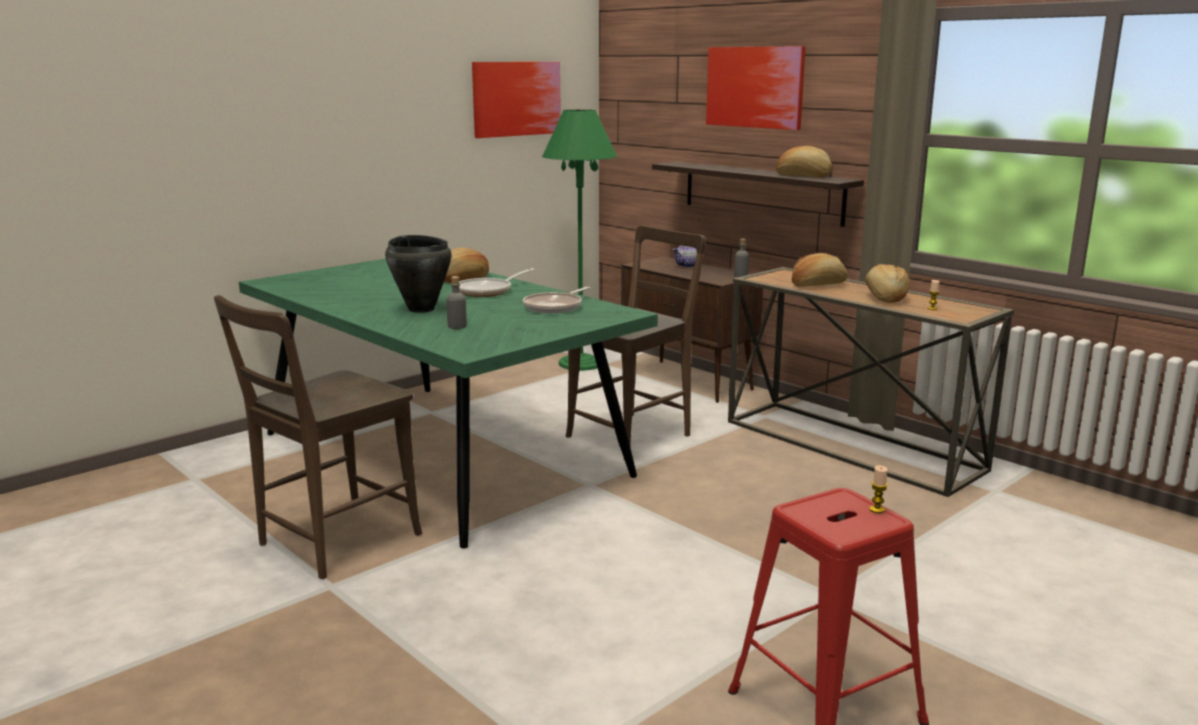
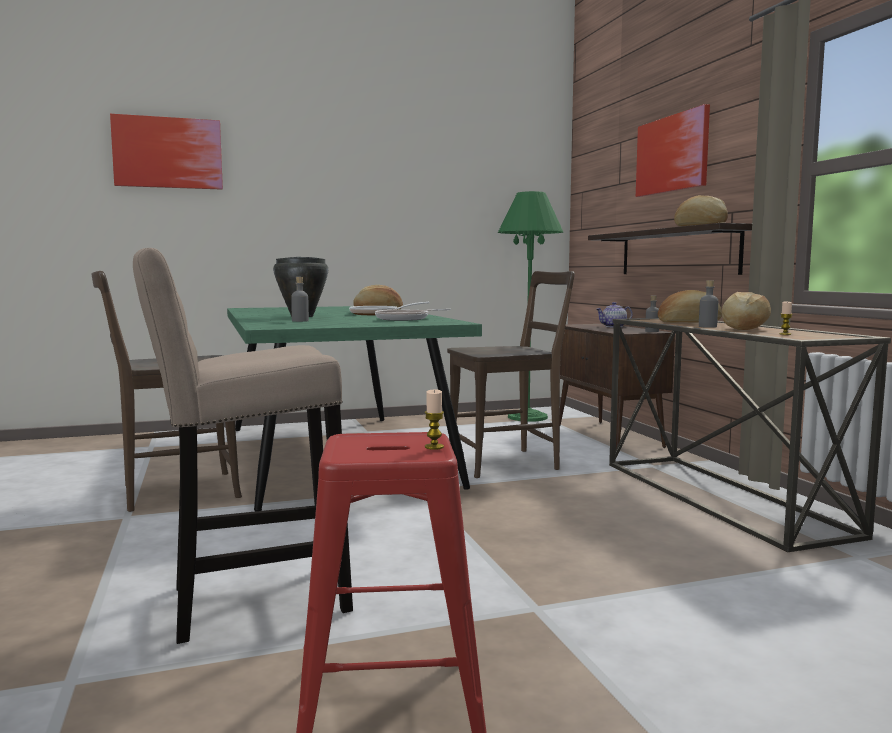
camera: 25 degrees right, 10 degrees down
picture [472,62,561,138] -> picture moved to [110,114,223,190]
none -> beige stool [133,248,353,644]
none -> grey bottle [699,280,718,328]

